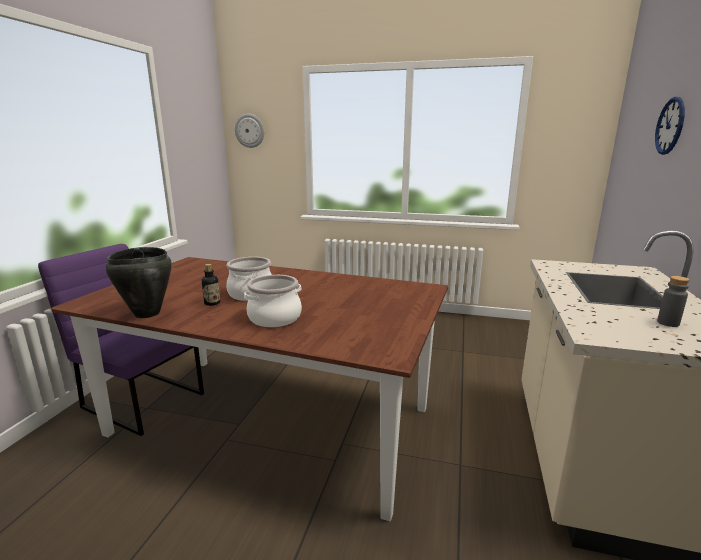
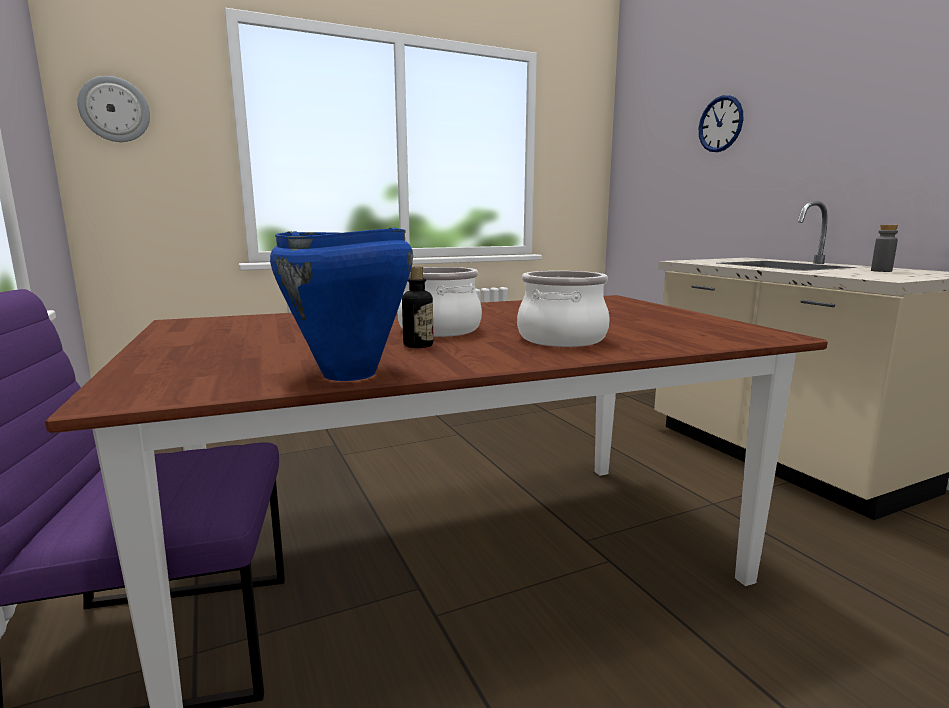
camera: 40 degrees left, 5 degrees down
black cooking pot [106,247,172,318] -> blue cooking pot [270,228,413,381]

